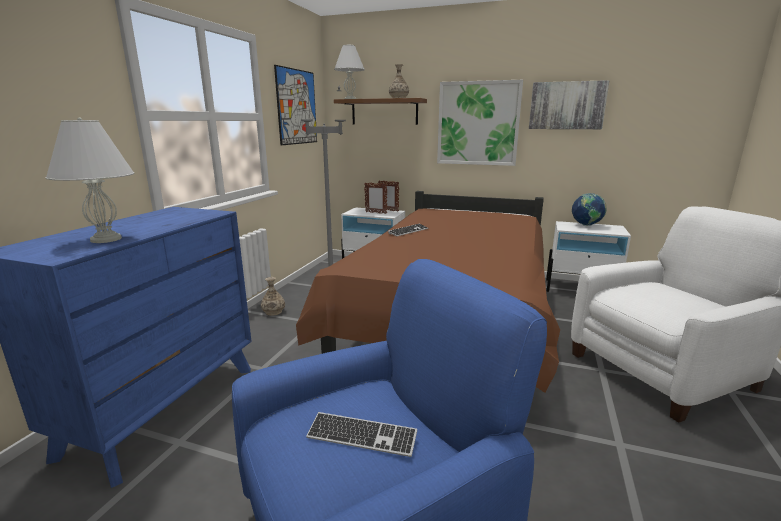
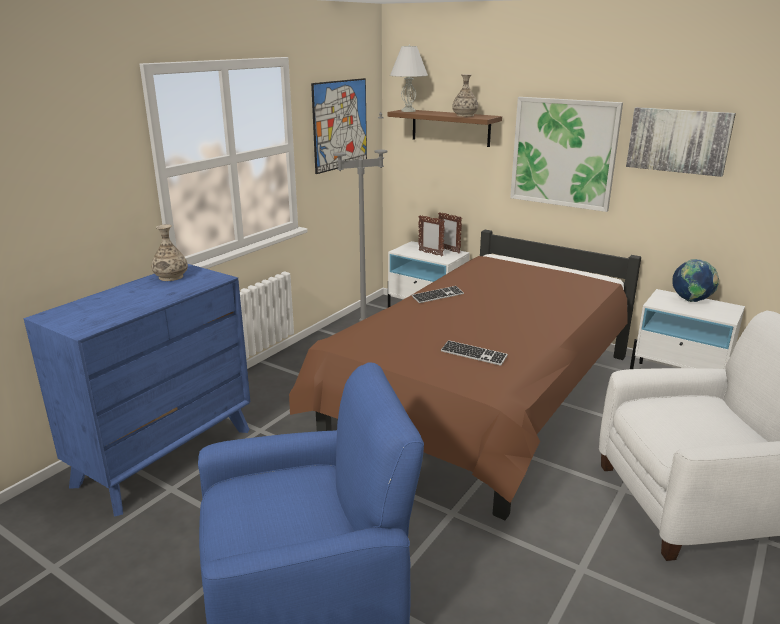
camera: 15 degrees right, 5 degrees up
white table lamp [45,118,134,243] -> none
vase [261,277,285,316] -> vase moved to [151,224,188,281]
keyboard [306,412,417,457] -> keyboard moved to [441,340,508,366]

